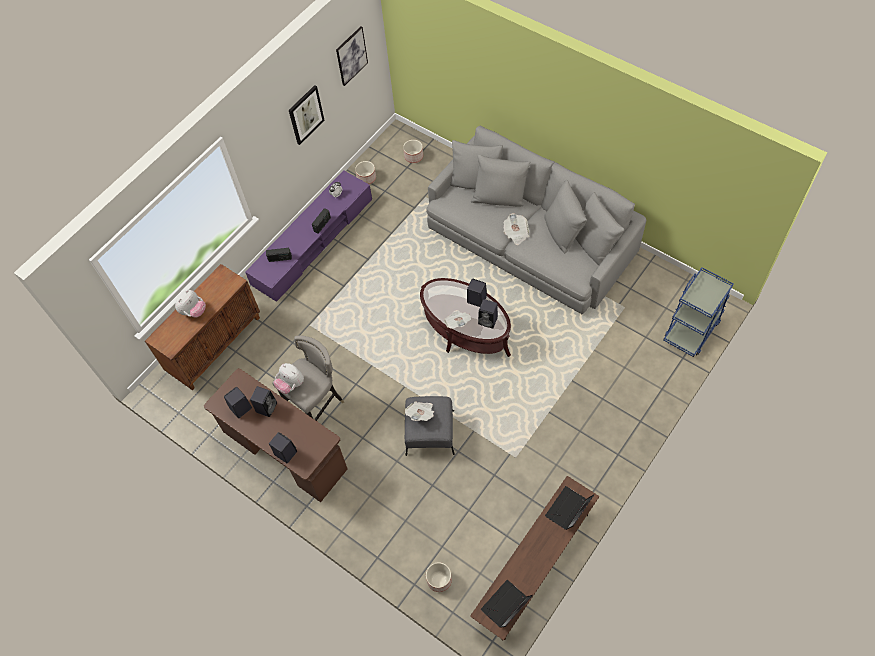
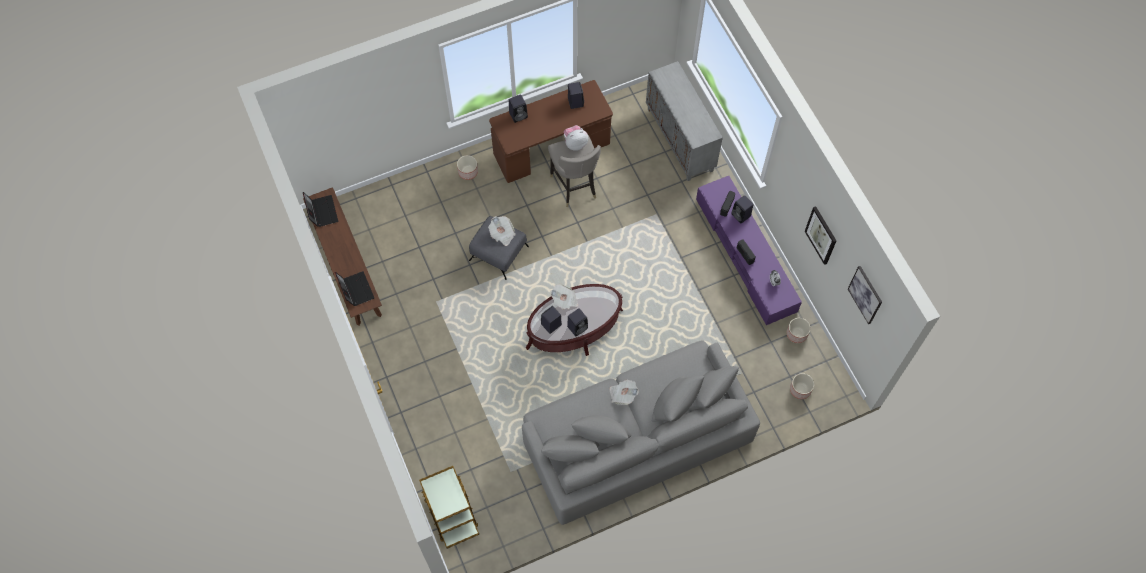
camera: 115 degrees right, 5 degrees up
brown cabinet [145,264,260,390] -> grey cabinet [646,61,723,181]
plush toy [175,290,206,317] -> none
black speaker [250,386,277,417] -> black speaker moved to [731,195,754,223]
planter [426,563,452,592] -> planter moved to [457,155,478,180]
blue cart [663,267,734,357] -> brown cart [419,466,479,549]

